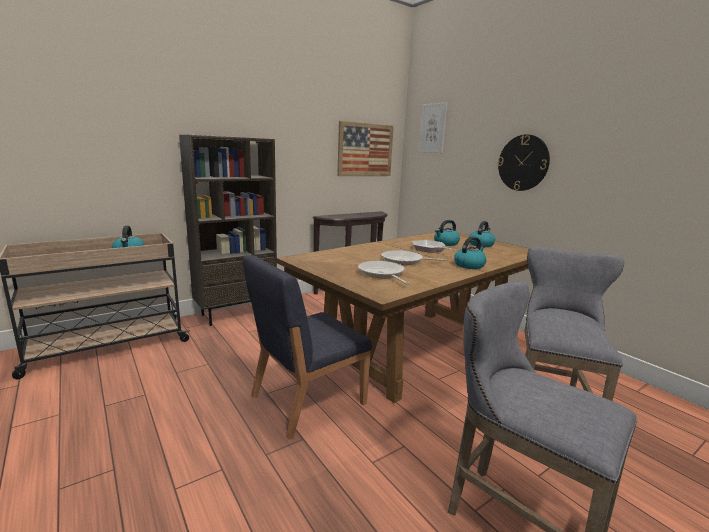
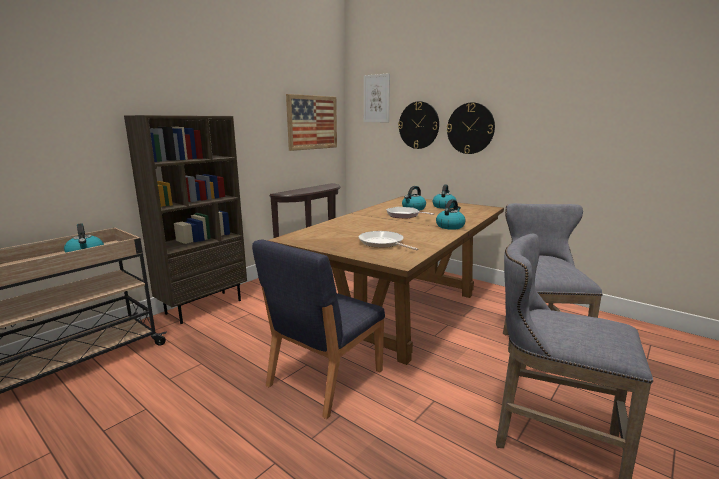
camera: 15 degrees left, 0 degrees up
frying pan [381,250,446,265] -> none
none -> wall clock [398,101,439,149]

